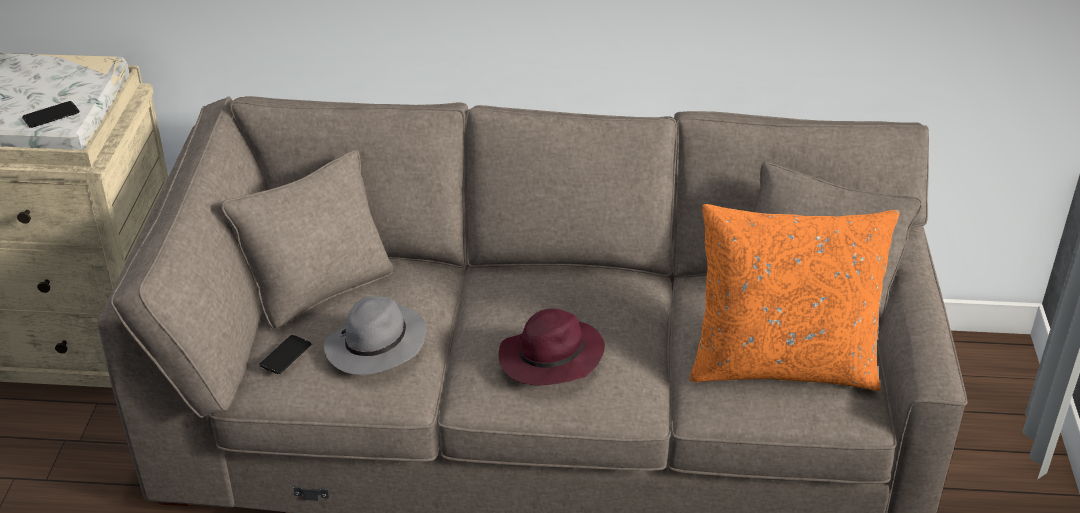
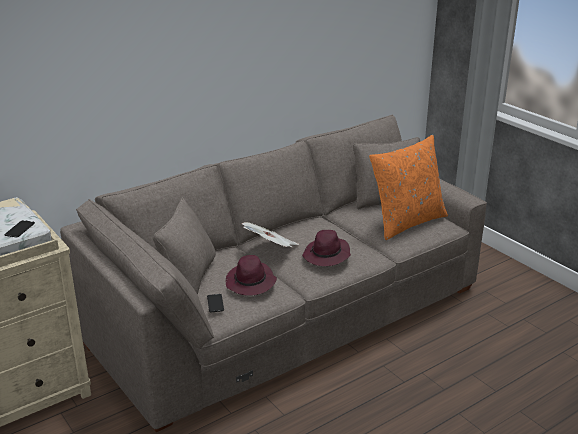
camera: 40 degrees left, 10 degrees down
grey hat [323,296,426,375] -> purple hat [226,255,277,296]
none -> newspaper [242,222,299,247]

